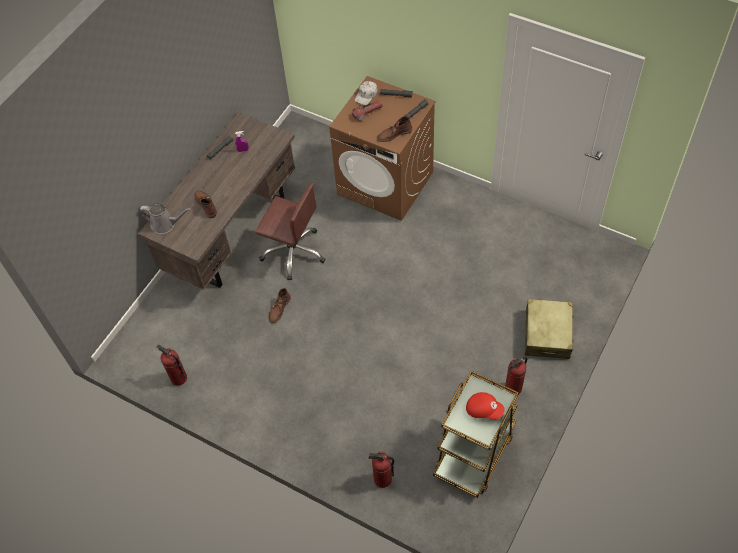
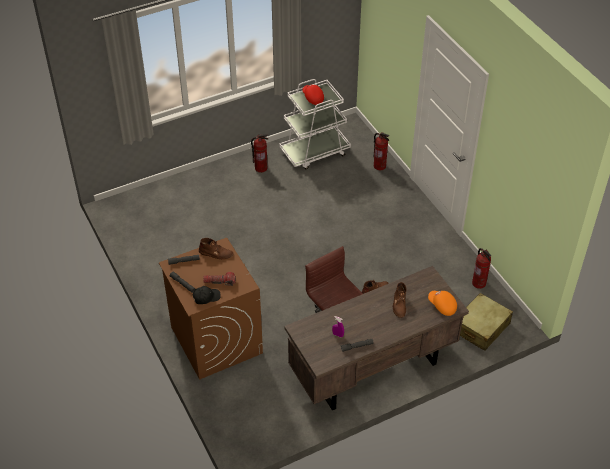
camera: 150 degrees left, 10 degrees down
grey watering can [139,203,191,234] -> orange cap [428,291,457,316]
white cap [354,81,377,105] -> black cap [192,286,221,304]
brown cart [433,371,518,498] -> white cart [279,79,351,169]
beige suitcase [525,299,574,359] -> beige suitcase moved to [460,293,513,351]

